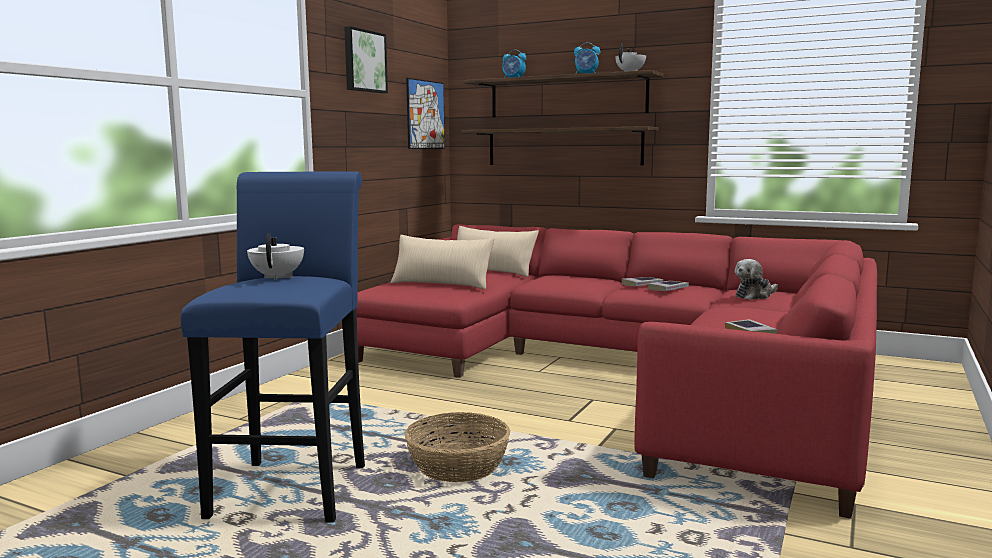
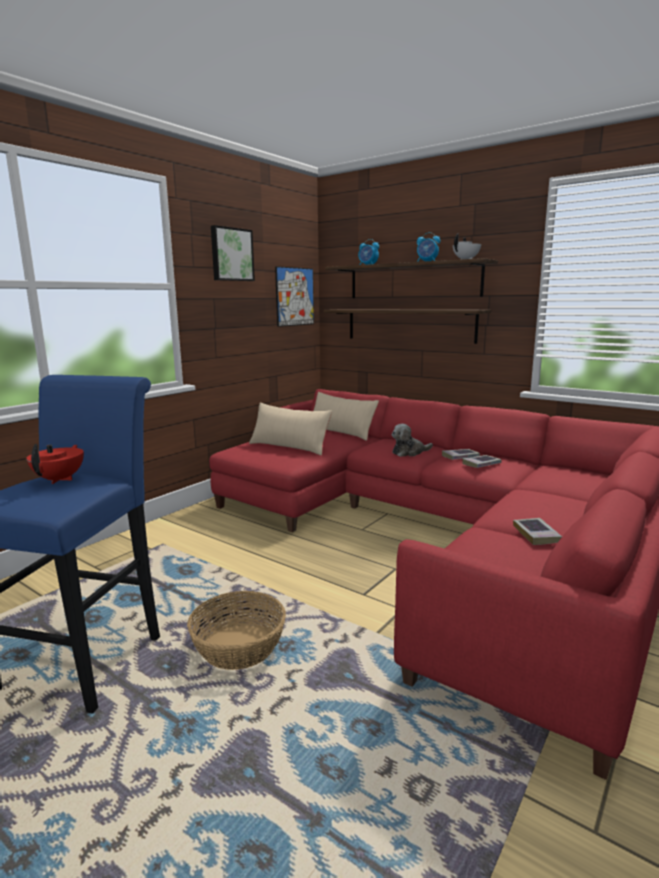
camera: 10 degrees right, 5 degrees up
white teapot [247,233,304,280] -> red teapot [27,444,84,484]
plush toy [734,259,778,300] -> plush toy moved to [392,424,433,457]

